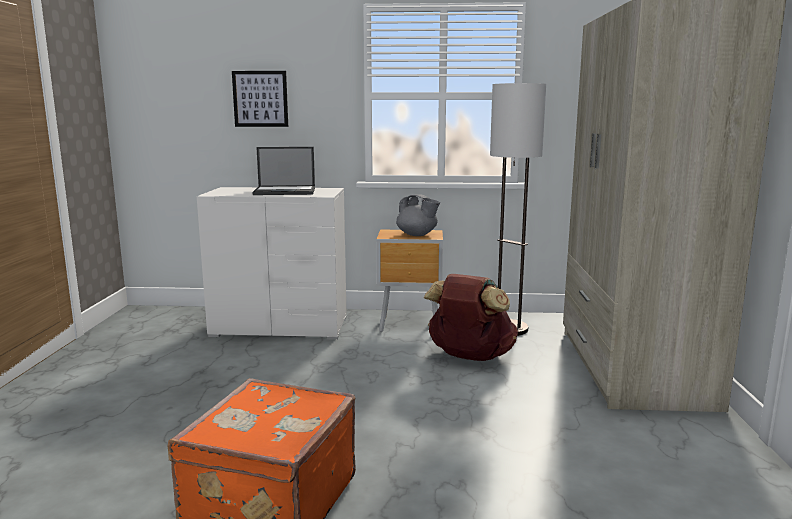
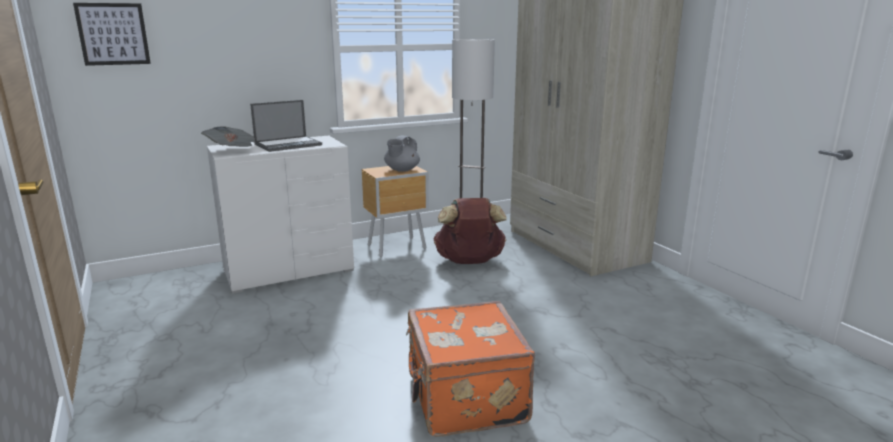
camera: 30 degrees left, 5 degrees up
picture [232,71,288,127] -> picture moved to [73,3,151,66]
grey teapot [396,194,440,236] -> grey teapot turned 105 degrees clockwise [384,135,420,172]
none -> newspaper [201,126,256,147]

